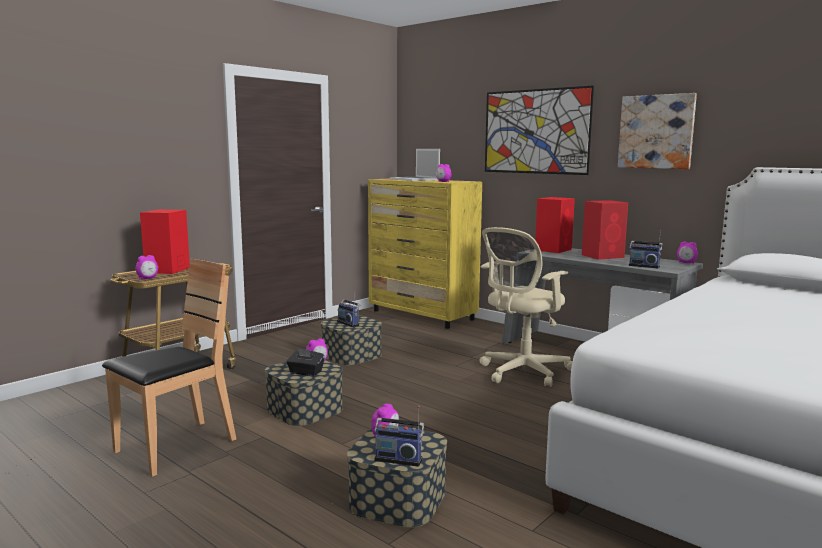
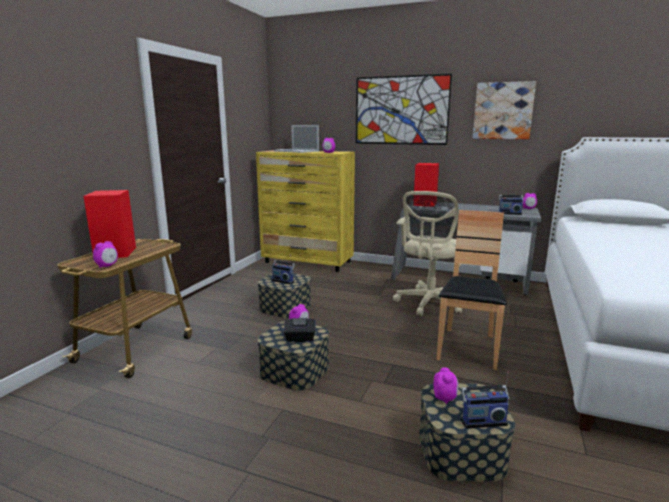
camera: 20 degrees left, 5 degrees up
brown chair [102,258,236,477] -> brown chair moved to [436,210,507,370]
red speaker [582,200,628,260] -> none

